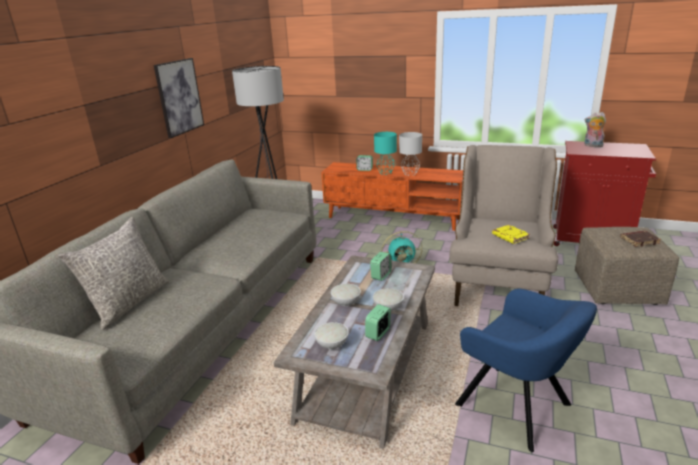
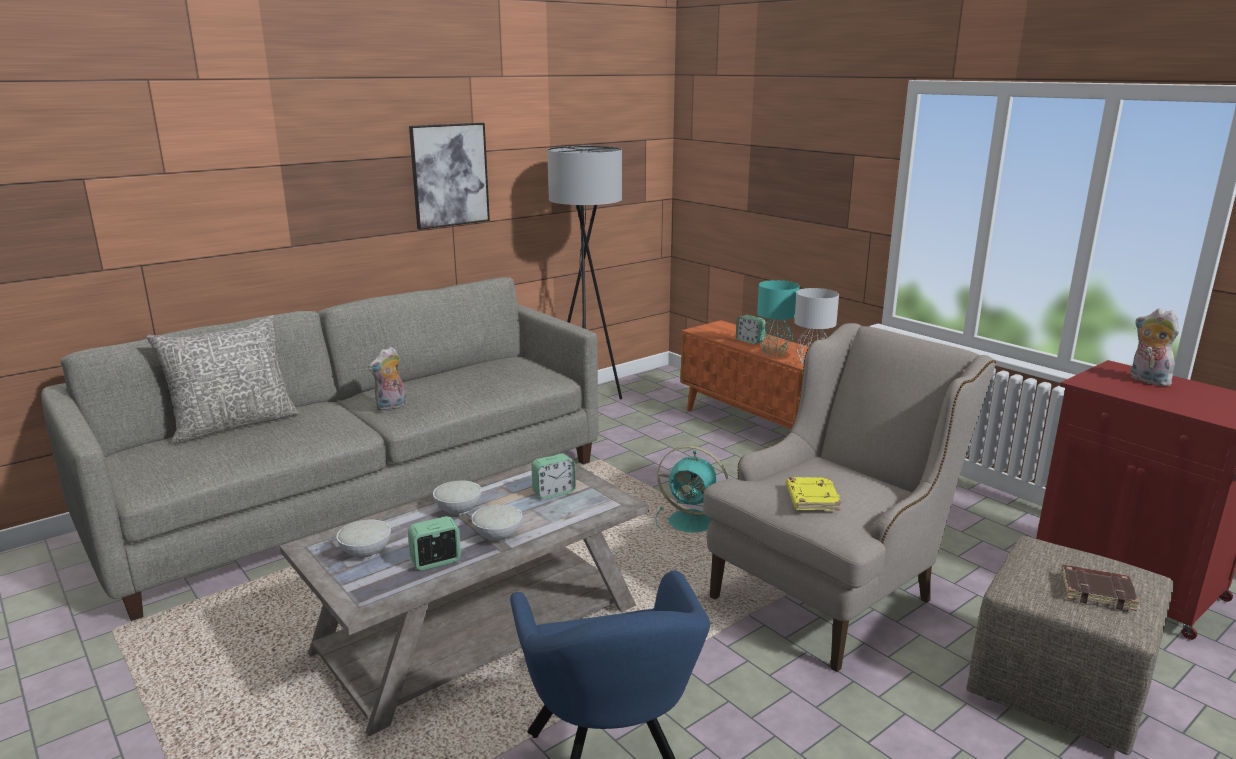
camera: 30 degrees right, 5 degrees down
none -> plush toy [368,347,406,411]

